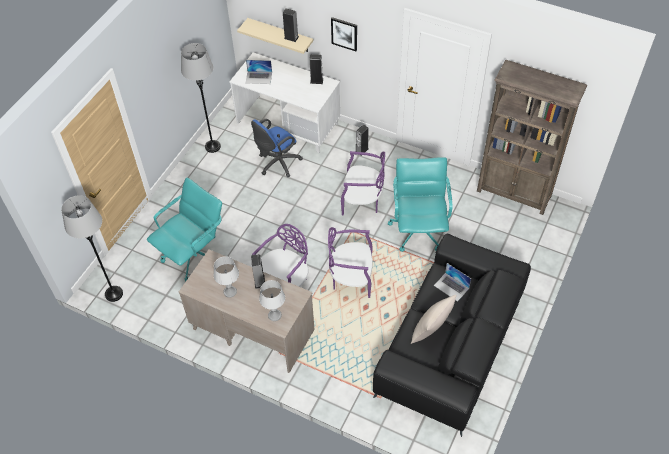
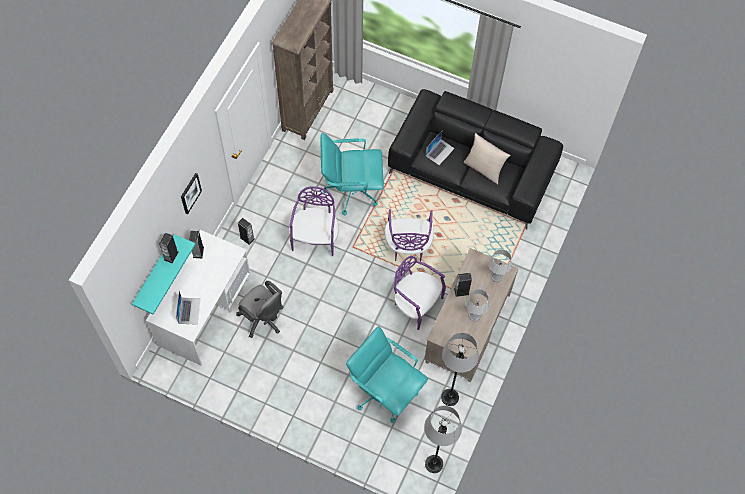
camera: 95 degrees left, 10 degrees up
grey floor lamp [181,43,221,153] -> grey floor lamp moved to [441,333,479,406]
beige shelf [237,18,314,54] -> turquoise shelf [132,234,196,315]
blue office chair [251,119,303,177] -> grey office chair [236,281,284,338]

